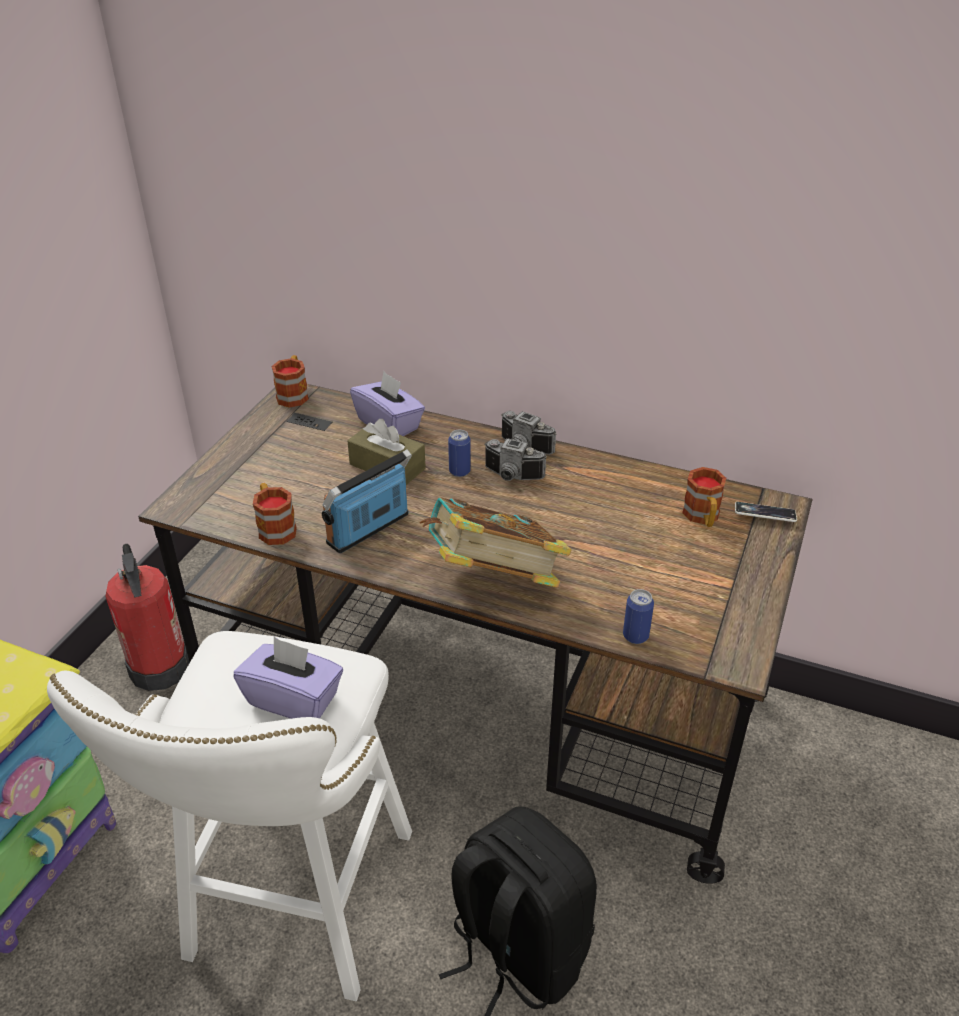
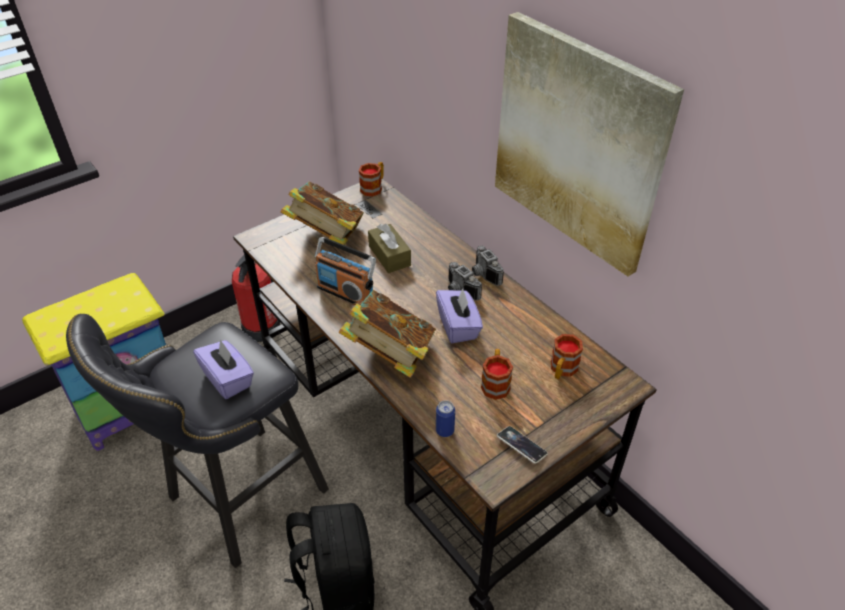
camera: 30 degrees right, 5 degrees up
white stool [47,631,412,1002] -> black stool [66,314,329,568]
mug [253,483,297,545] -> mug moved to [481,349,513,400]
radio [322,449,412,553] -> radio turned 135 degrees counterclockwise [315,237,376,304]
purple tissue box [350,371,425,436] -> purple tissue box moved to [436,289,483,343]
can [448,430,471,477] -> none
phone [735,502,797,522] -> phone moved to [497,426,548,464]
none -> book [280,181,364,245]
none -> picture [495,12,684,276]

